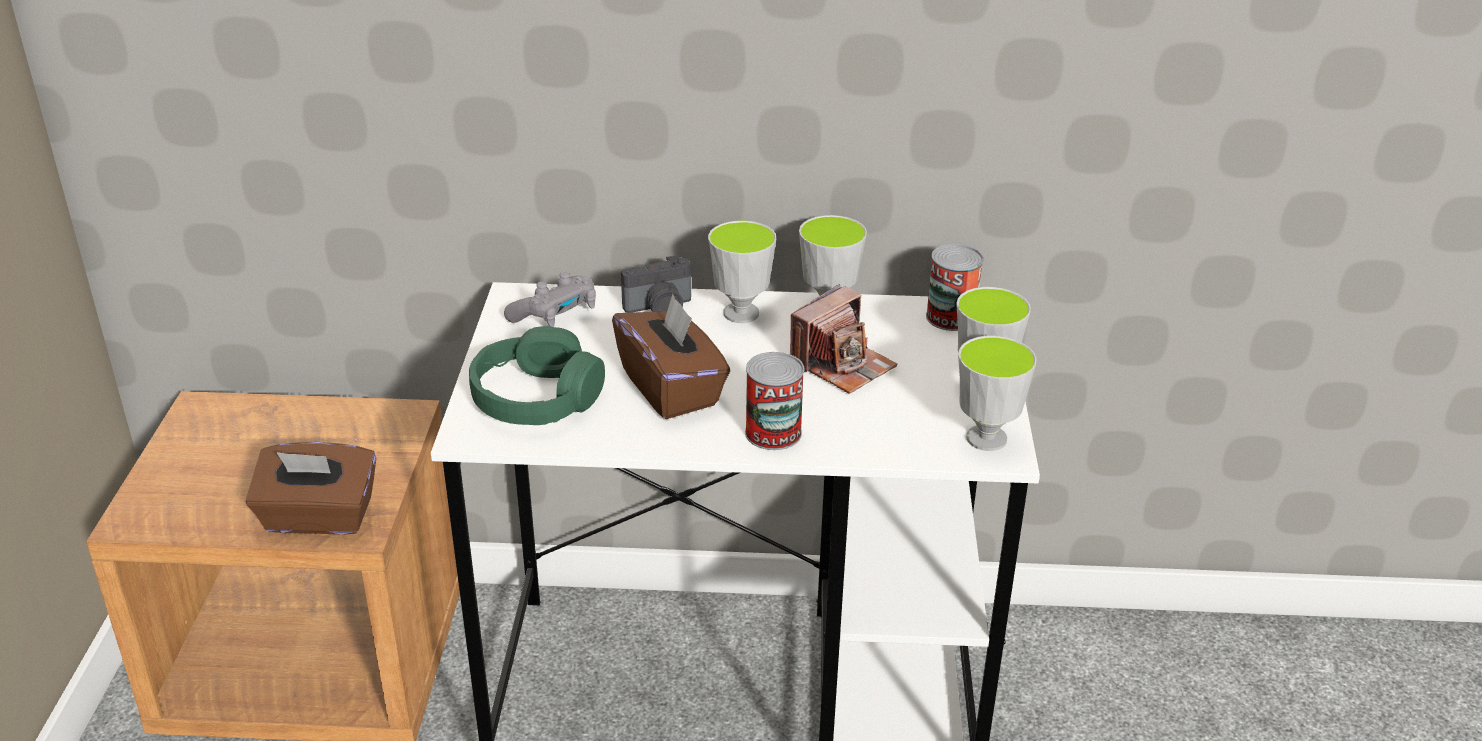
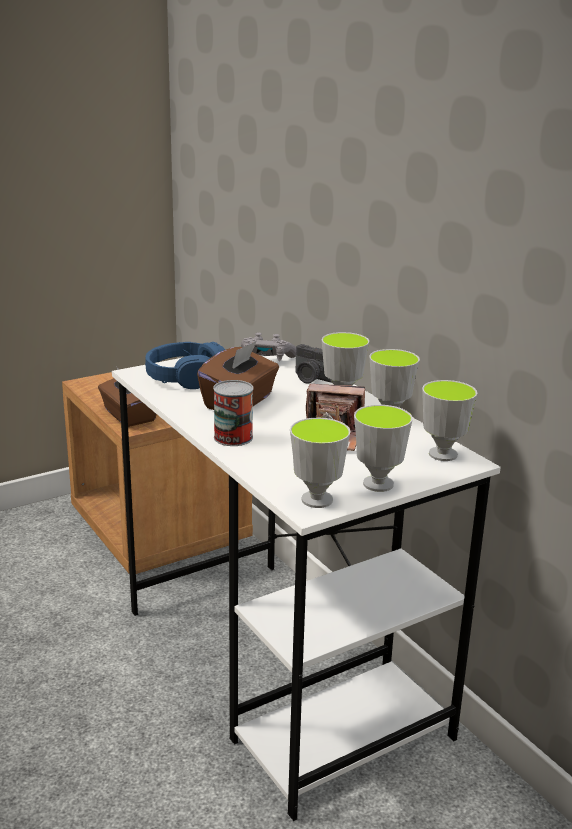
camera: 55 degrees right, 10 degrees down
green headphones [469,326,605,425] -> blue headphones [145,342,225,389]
can [926,244,984,331] -> cup [422,380,477,461]

